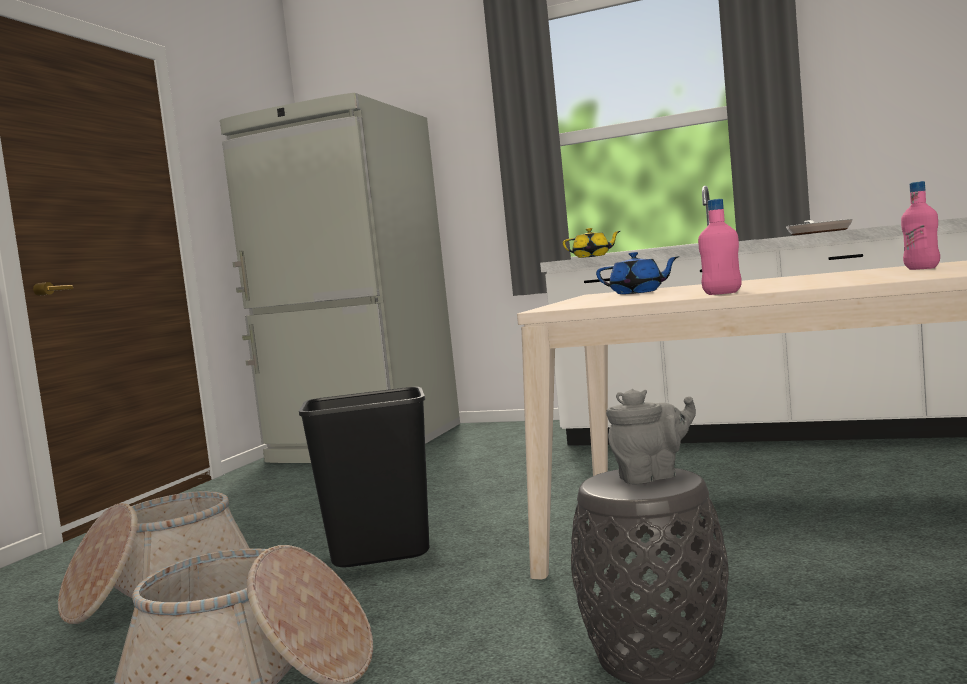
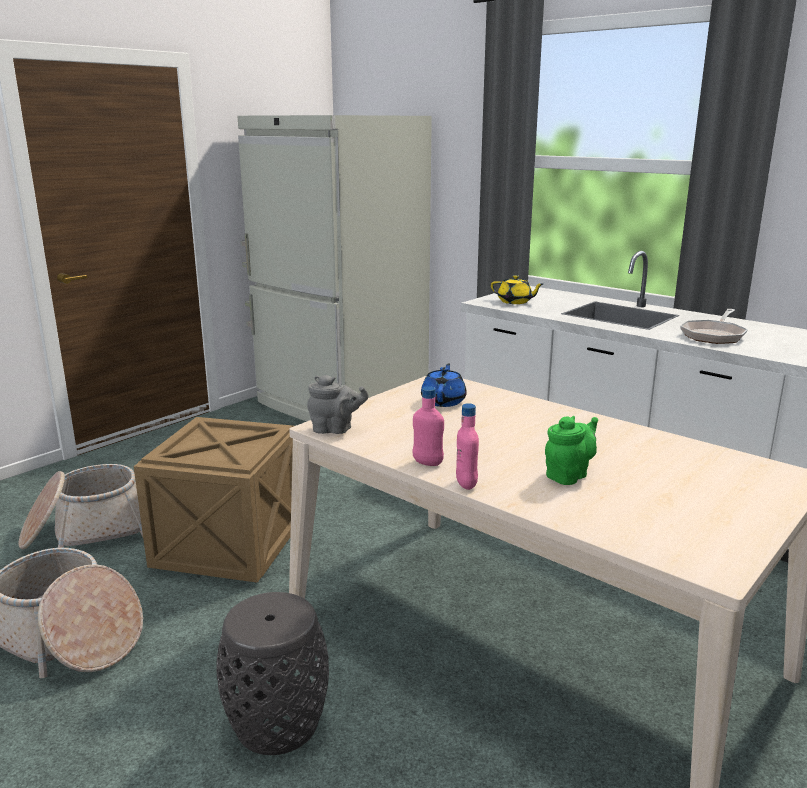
camera: 20 degrees right, 15 degrees up
black trash can [299,387,429,567] -> crate [134,417,294,583]
blue teapot [596,252,679,294] -> blue teapot turned 120 degrees counterclockwise [421,363,467,407]
grey teapot [606,389,696,484] -> grey teapot moved to [307,375,369,434]
pink bottle [901,181,940,270] -> pink bottle moved to [456,403,479,490]
none -> green teapot [545,416,598,485]

